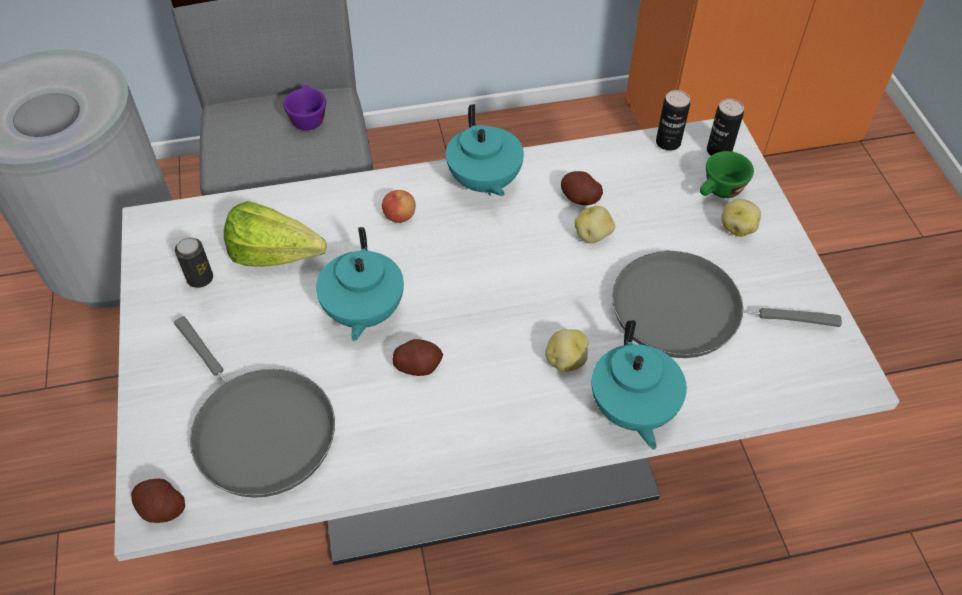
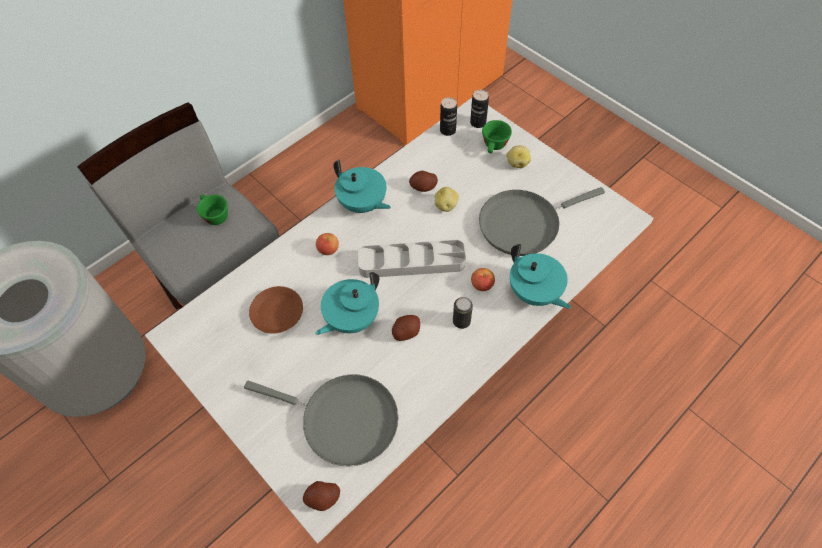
camera: 30 degrees left, 5 degrees up
can [175,237,213,288] -> can moved to [453,297,473,329]
lettuce [224,201,327,267] -> brown plate [249,286,303,334]
purple cup [283,85,326,130] -> green cup [197,194,228,225]
turquoise teapot [316,227,404,341] -> turquoise teapot turned 75 degrees clockwise [316,272,379,335]
potato [545,329,588,372] -> apple [471,268,495,291]
none -> grey tray [358,240,466,278]

